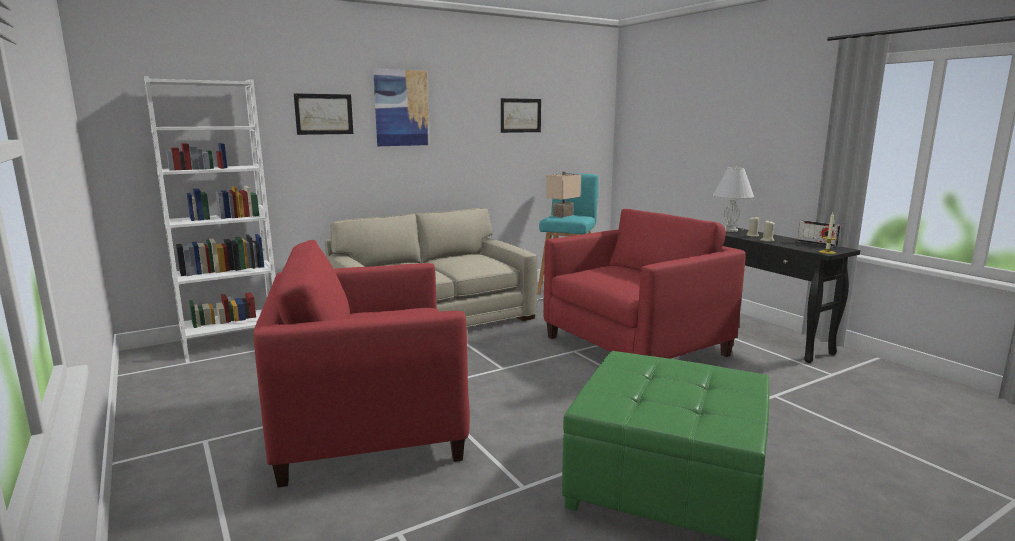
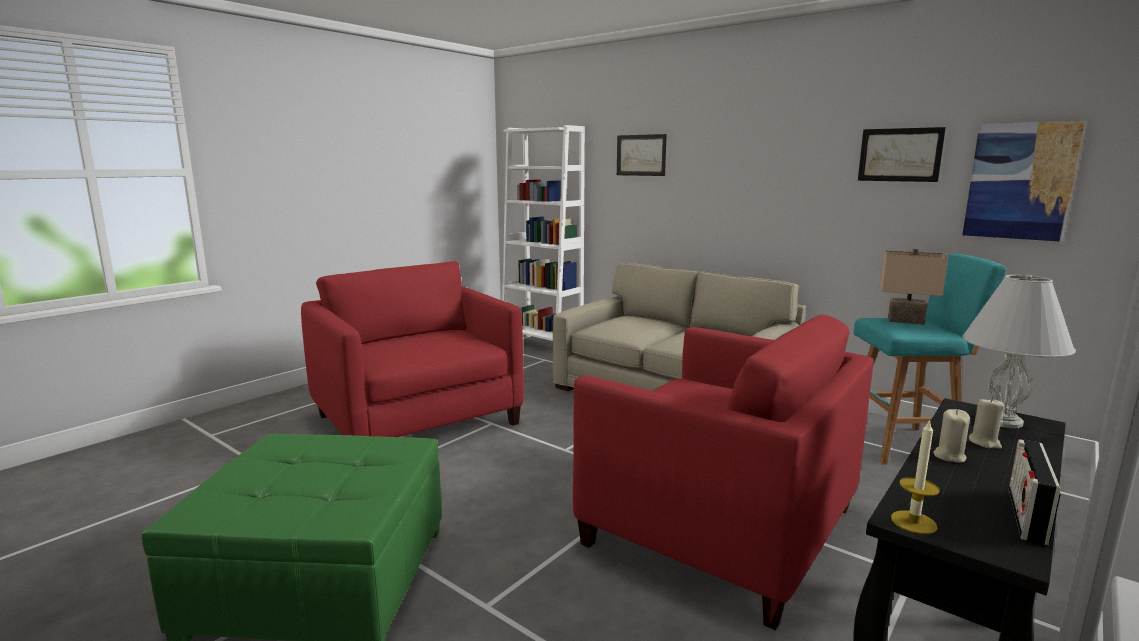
camera: 70 degrees right, 0 degrees up
picture [373,69,429,146] -> picture moved to [962,121,1086,242]

